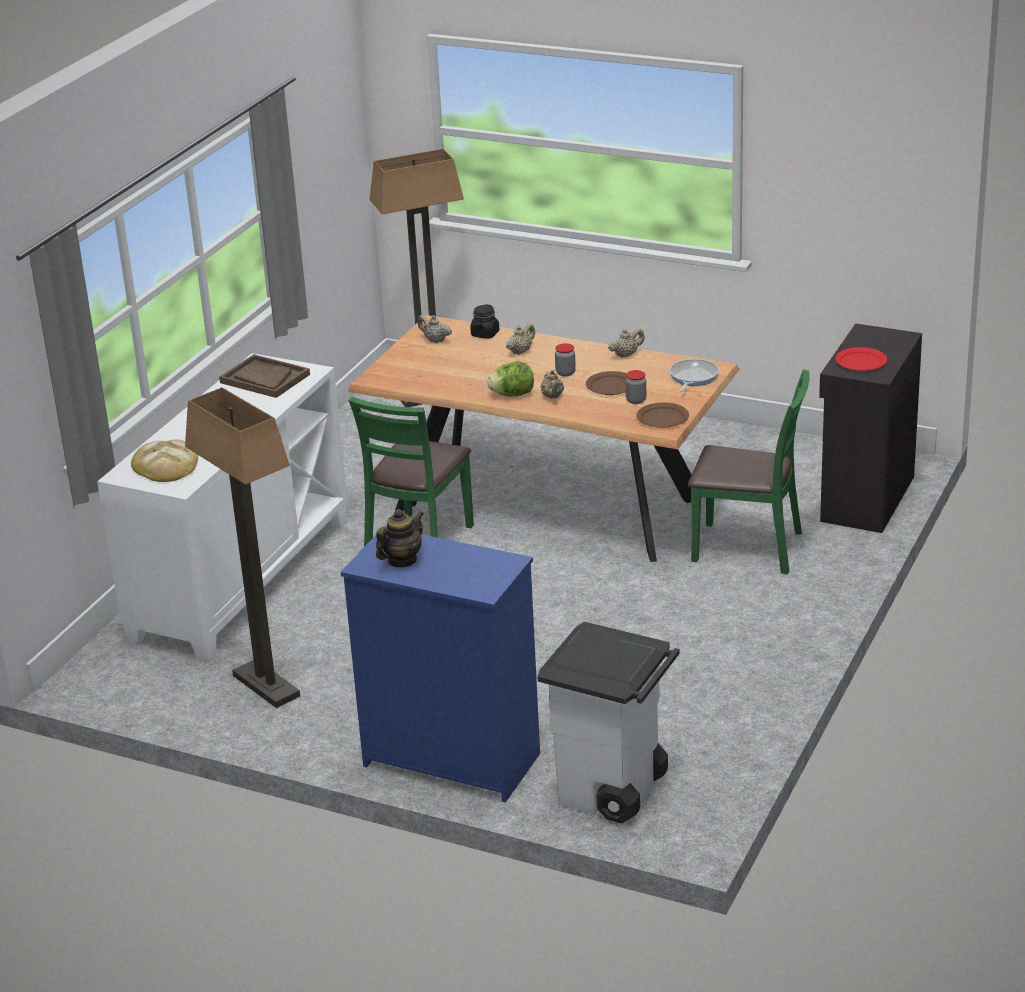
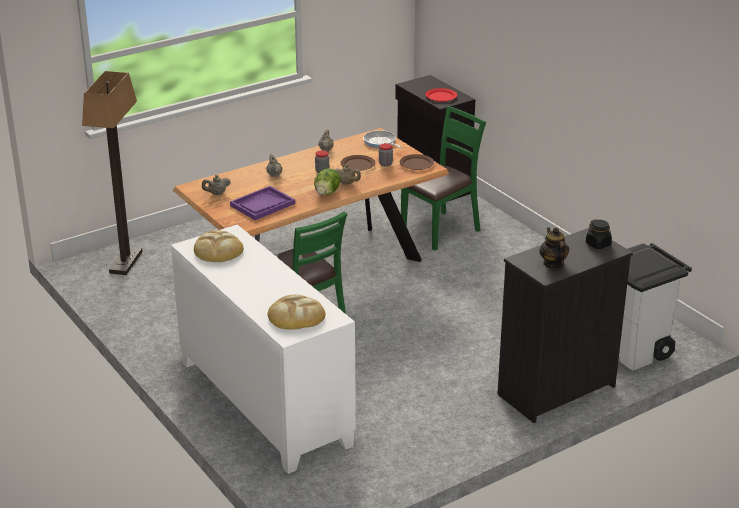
camera: 60 degrees left, 0 degrees up
floor lamp [185,387,300,708] -> none
brown tray [219,354,310,398] -> bread [194,230,244,262]
blue dresser [341,535,540,803] -> black dresser [497,228,633,423]
black jar [470,304,499,339] -> black jar moved to [586,219,612,249]
none -> purple tray [230,186,295,220]

